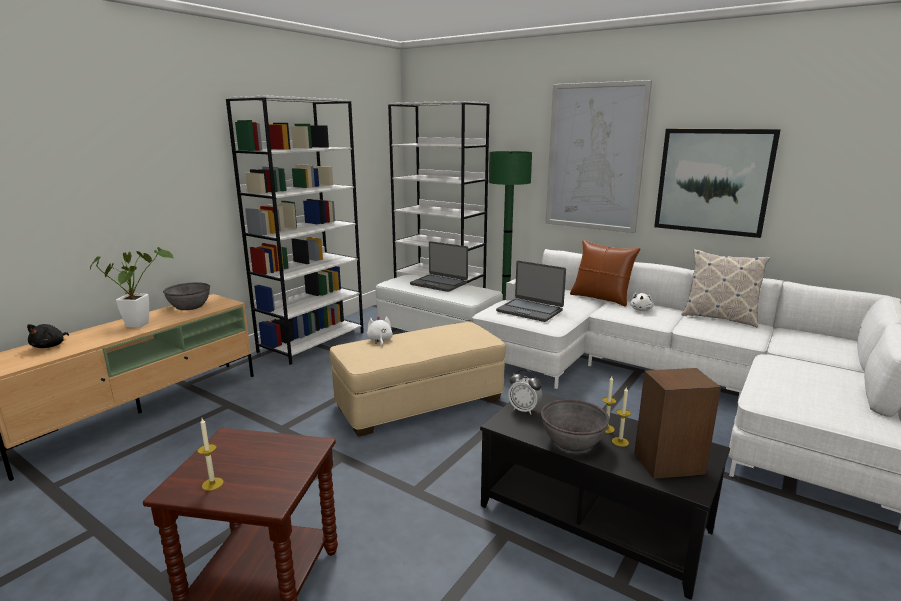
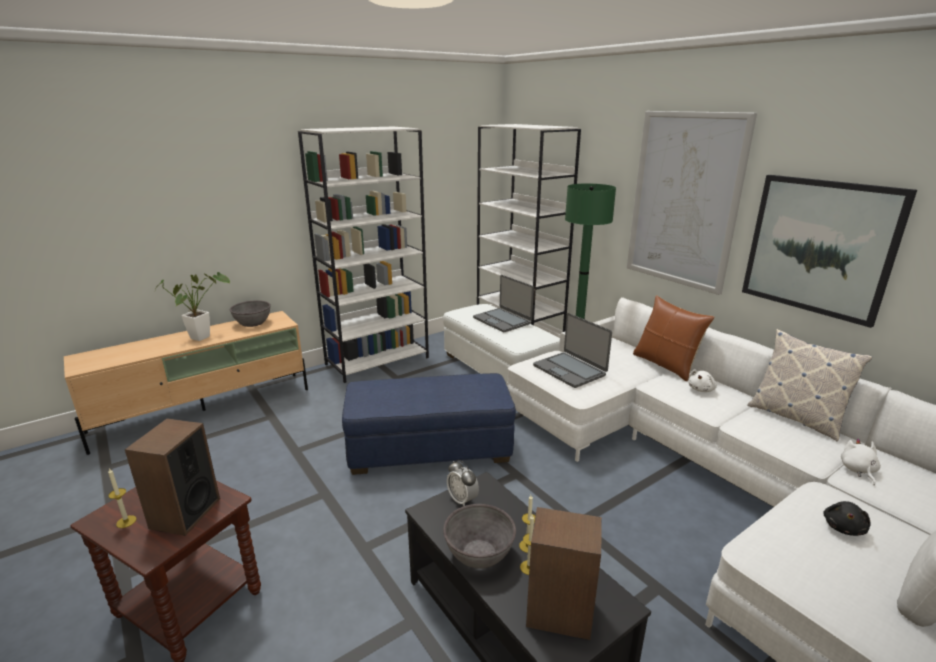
camera: 20 degrees right, 5 degrees up
black plush toy [27,324,69,348] -> black plush toy moved to [823,501,871,536]
beige ottoman [330,322,506,437] -> blue ottoman [342,373,516,475]
white plush toy [367,316,393,346] -> white plush toy moved to [841,438,881,485]
none -> speaker [125,418,220,536]

